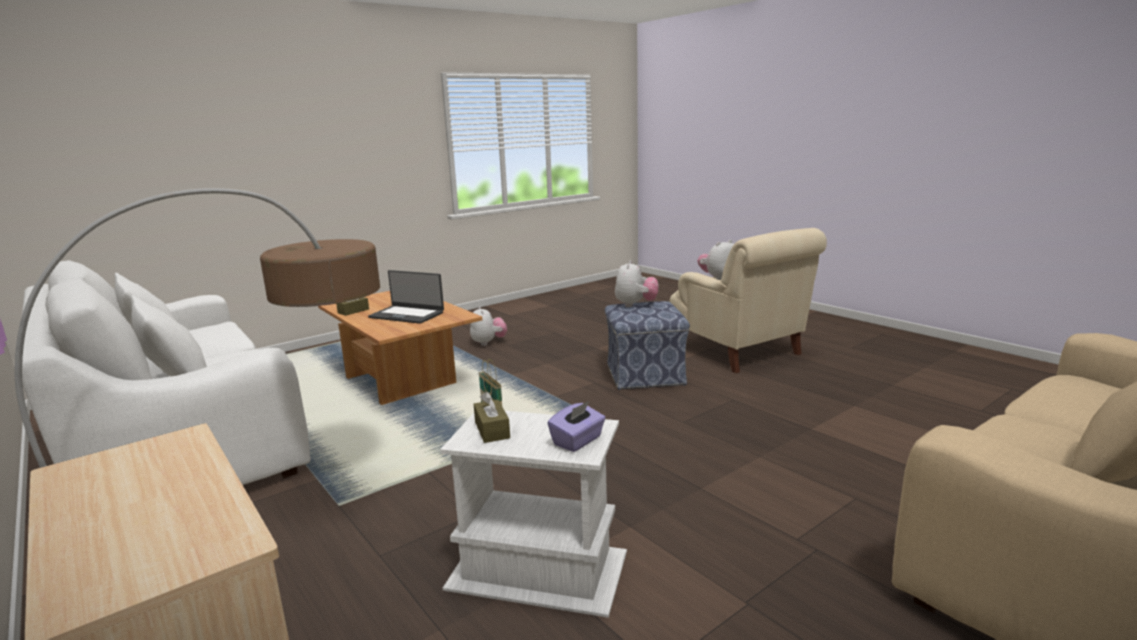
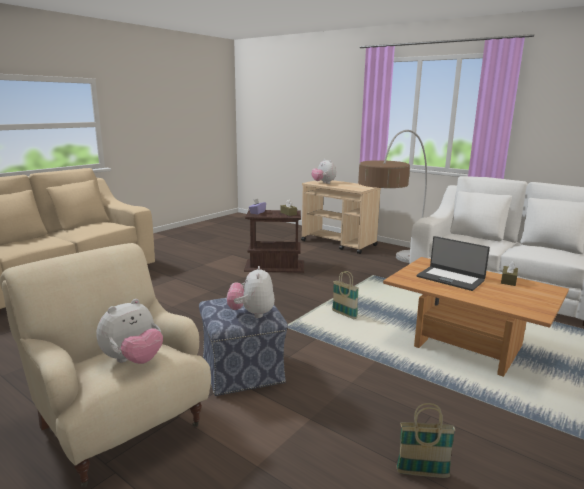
camera: 165 degrees right, 0 degrees up
laptop [368,270,444,324] -> laptop turned 150 degrees counterclockwise [417,236,490,291]
white side table [440,411,627,618] -> brown side table [244,210,304,273]
plush toy [470,306,507,346] -> plush toy moved to [311,159,336,184]
none -> basket [396,403,456,478]

